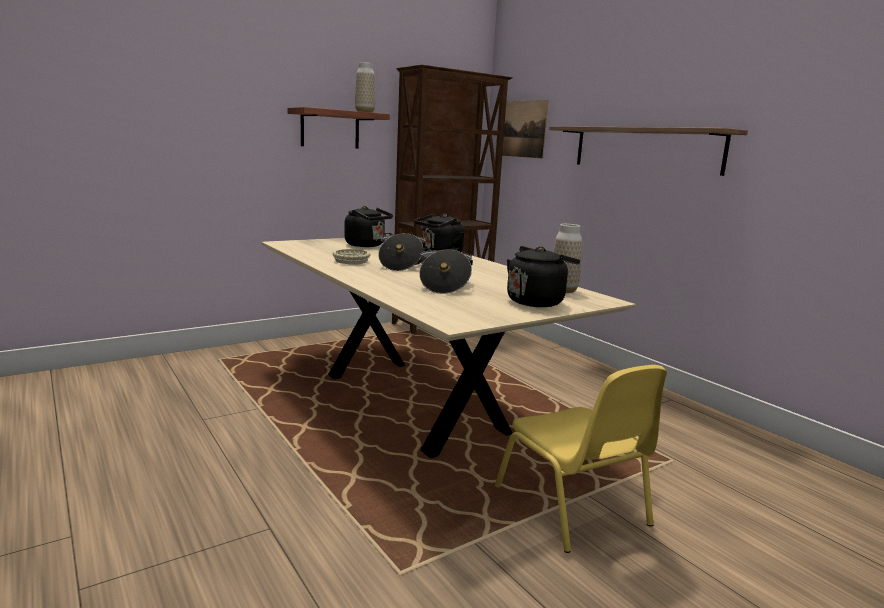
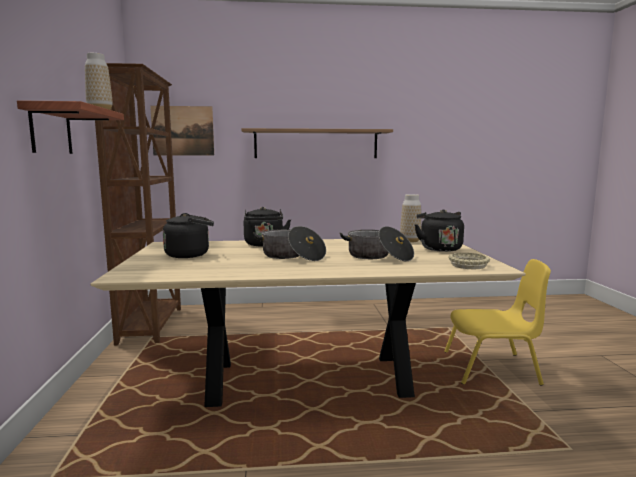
camera: 60 degrees left, 5 degrees down
beige bowl [333,249,371,264] -> beige bowl moved to [448,253,490,269]

